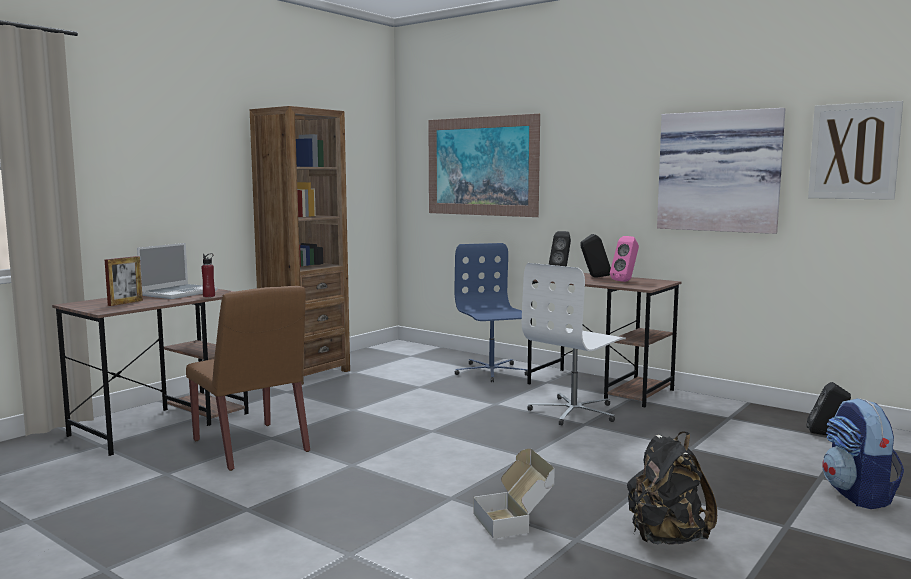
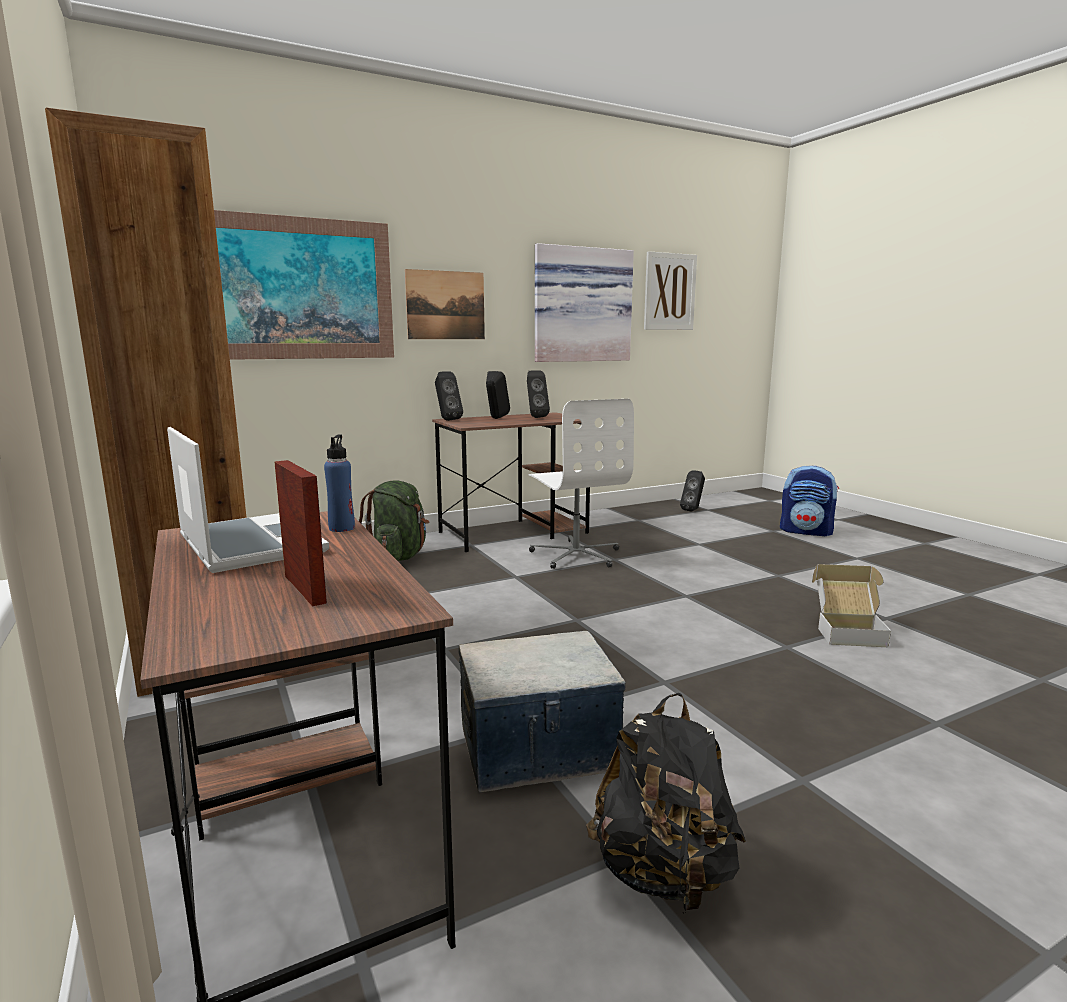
camera: 65 degrees left, 5 degrees up
brown chair [186,286,310,471] -> storage box [458,631,626,792]
red bottle [202,253,215,297] -> blue bottle [324,434,355,532]
blue office chair [455,243,528,382] -> green backpack [358,480,430,561]
pink speaker [610,236,639,282] -> black speaker [527,370,550,418]
black backpack [627,431,717,545] -> black backpack moved to [586,693,746,913]
none -> picture [405,269,485,339]

